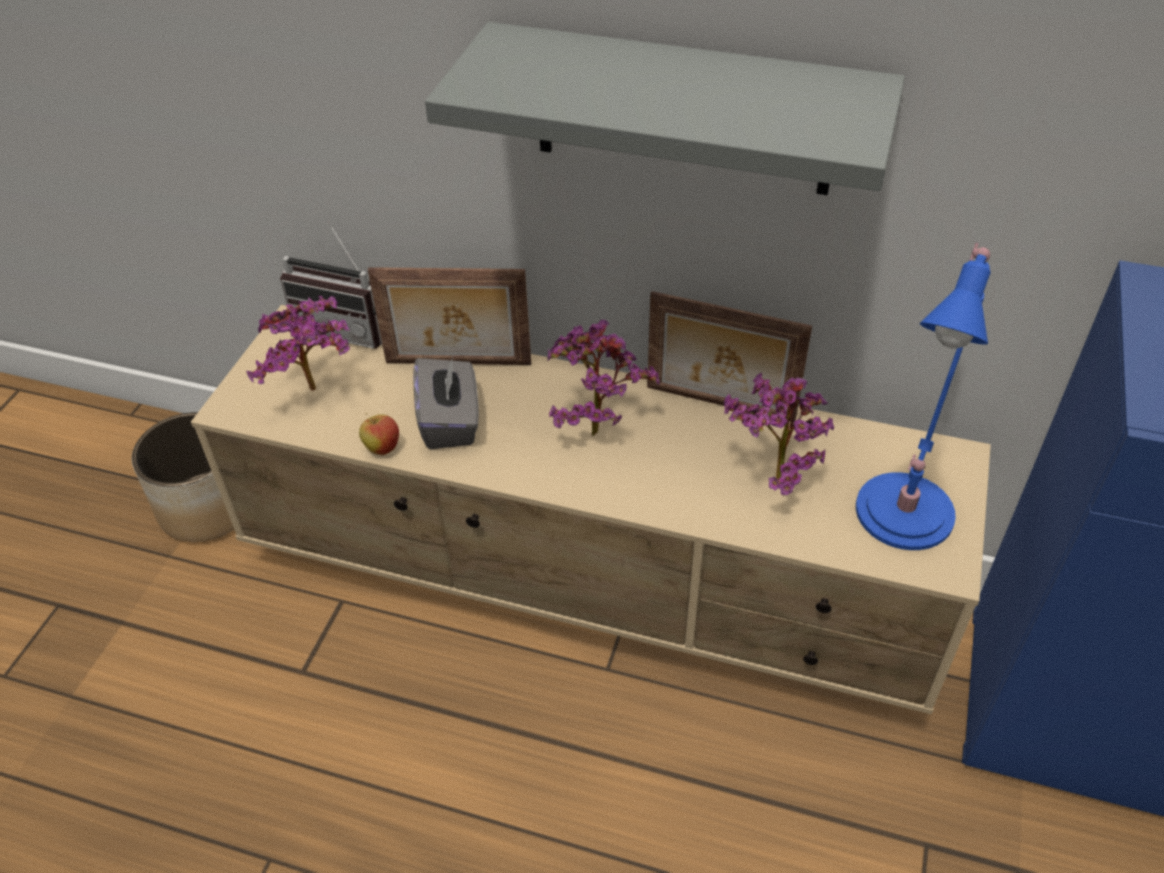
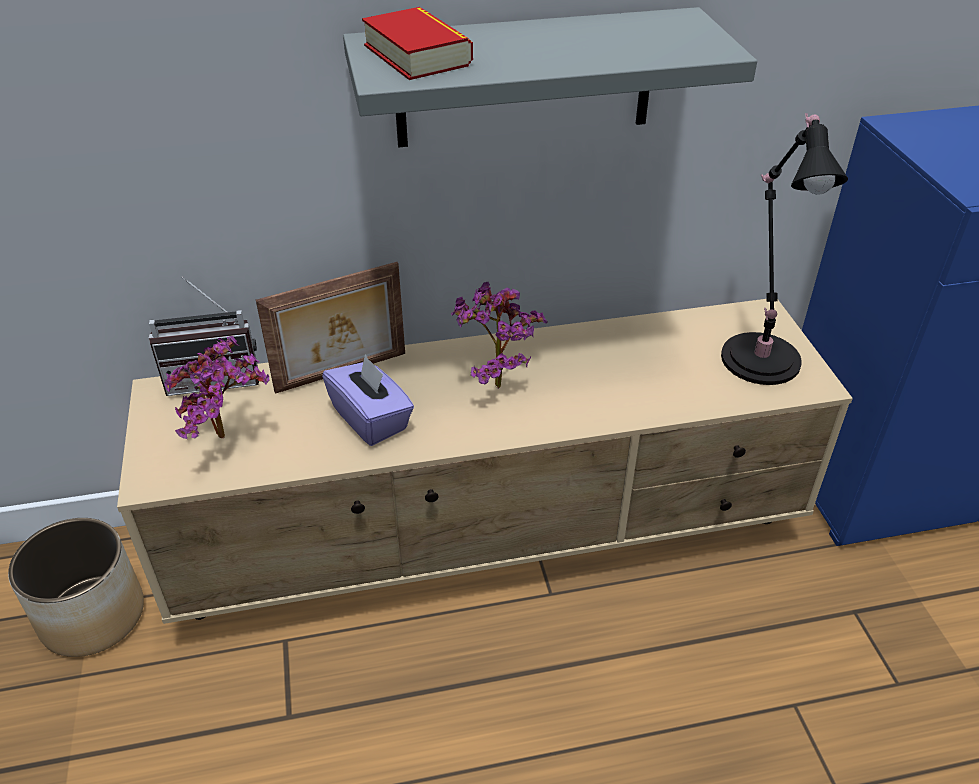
camera: 30 degrees left, 5 degrees down
apple [359,413,399,455] -> none
grey tissue box [414,357,479,449] -> purple tissue box [322,354,414,446]
picture frame [647,291,812,422] -> none
potted plant [724,372,834,495] -> none
blue table lamp [856,243,991,550] -> black table lamp [721,113,848,385]
none -> book [362,7,473,80]

